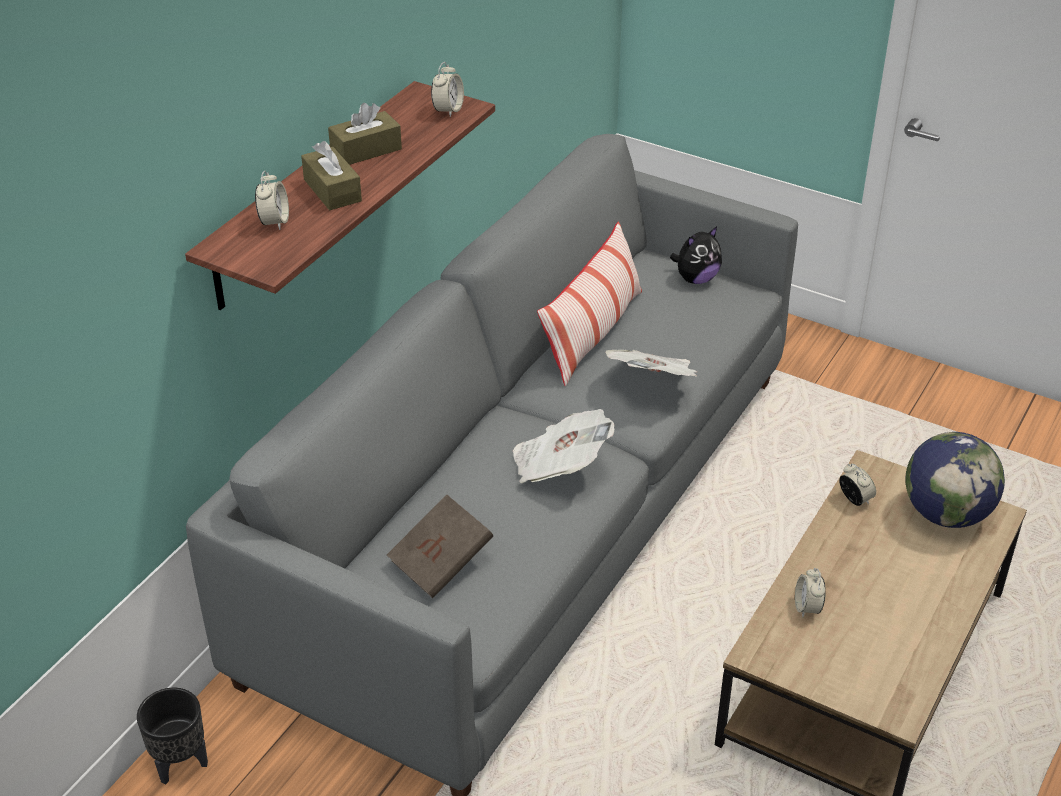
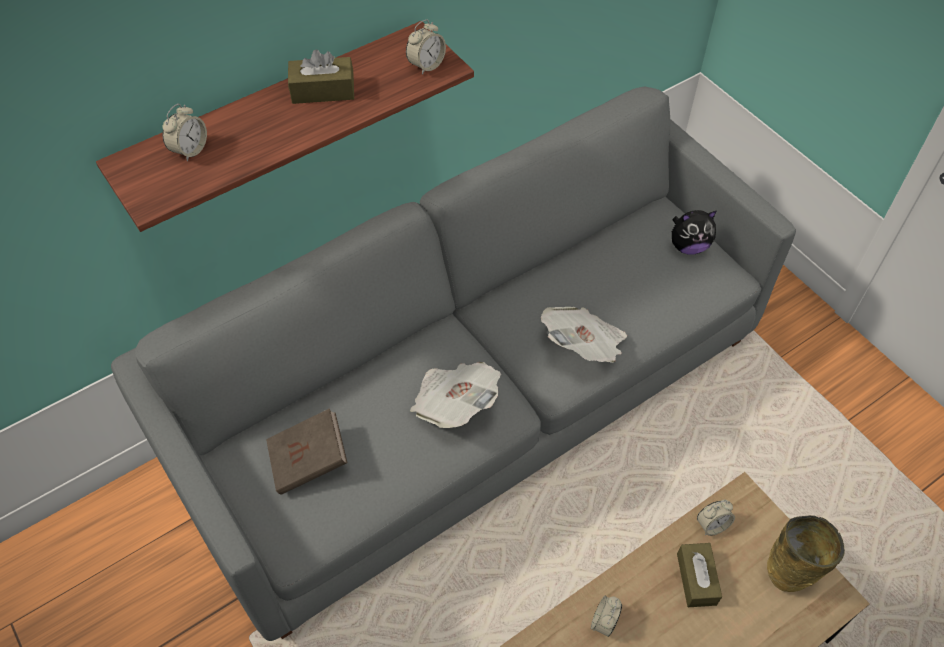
camera: 25 degrees right, 15 degrees up
black planter [137,688,208,785] -> none
brown tissue box [301,141,362,210] -> brown tissue box moved to [677,543,722,607]
pillow [537,222,642,386] -> none
alarm clock [839,464,876,506] -> alarm clock turned 75 degrees clockwise [697,500,735,536]
globe [906,432,1005,528] -> beige vase [767,515,845,592]

